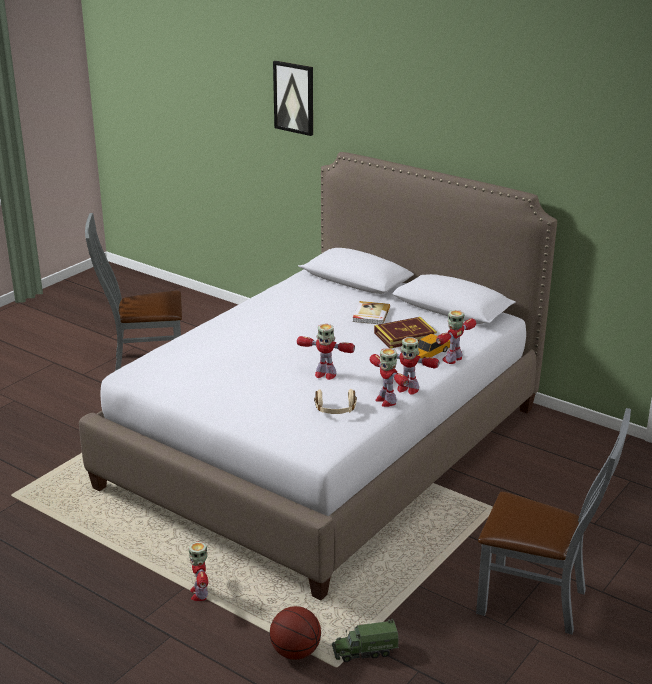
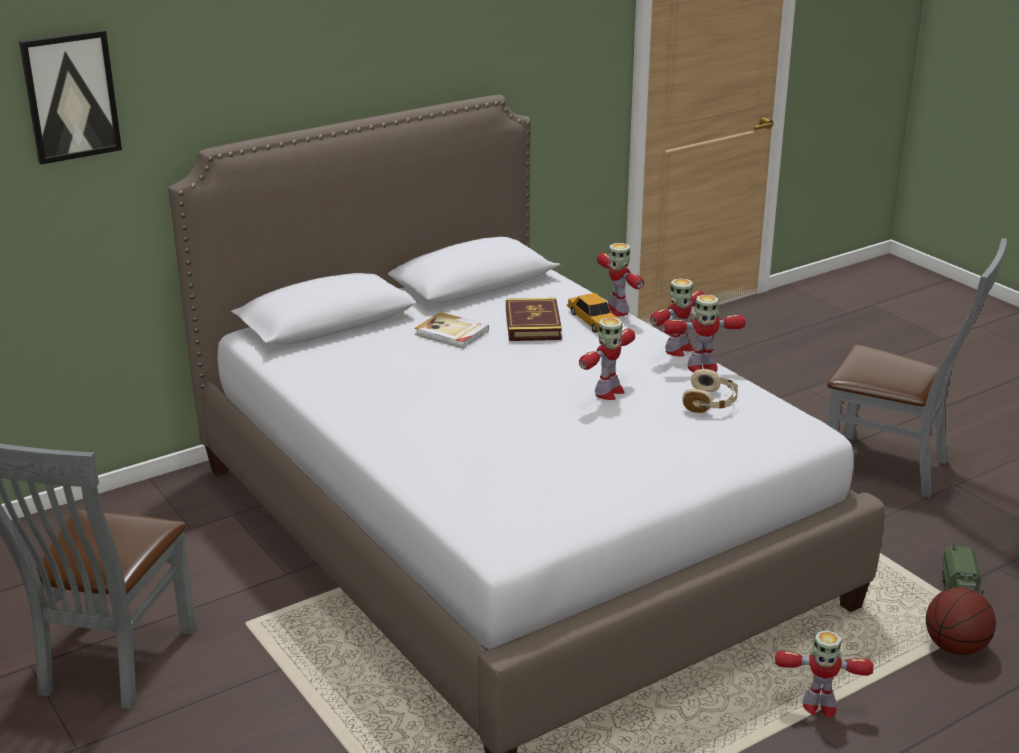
camera: 70 degrees left, 0 degrees up
grey chair [476,408,631,635] -> grey chair turned 75 degrees clockwise [827,238,1007,498]

